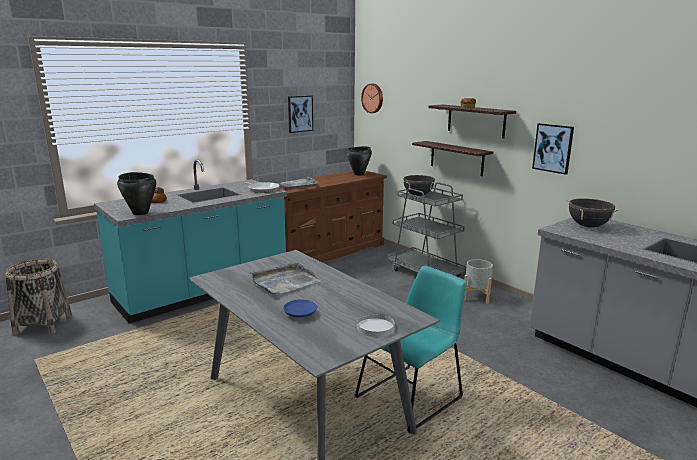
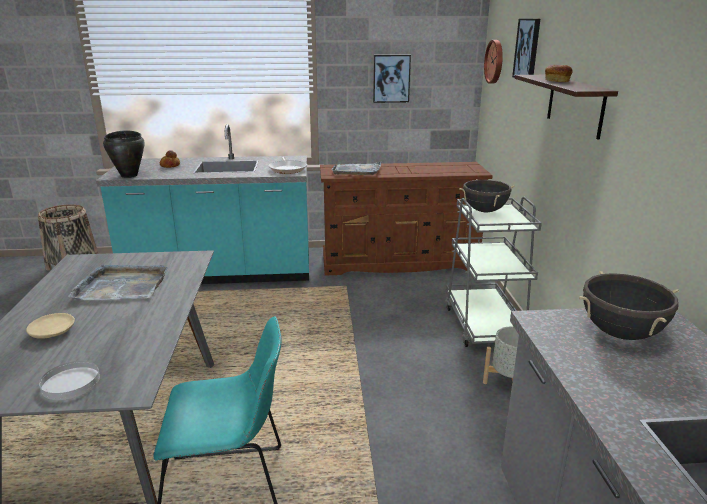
camera: 35 degrees right, 5 degrees up
blue plate [283,300,317,318] -> beige plate [26,313,75,339]
black cooking pot [347,146,372,175] -> none
shelf [412,141,493,176] -> none
picture [532,123,574,175] -> picture moved to [512,19,540,78]

